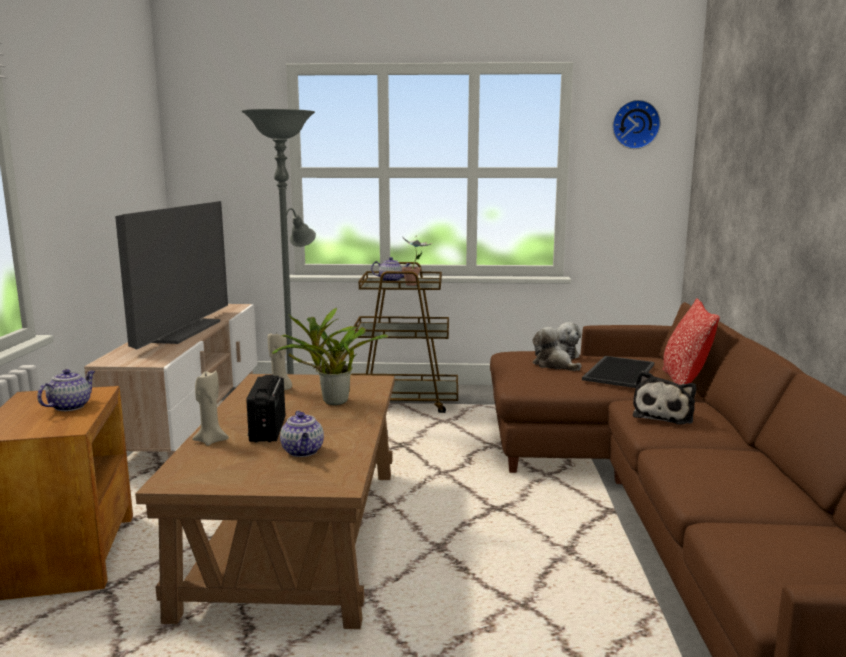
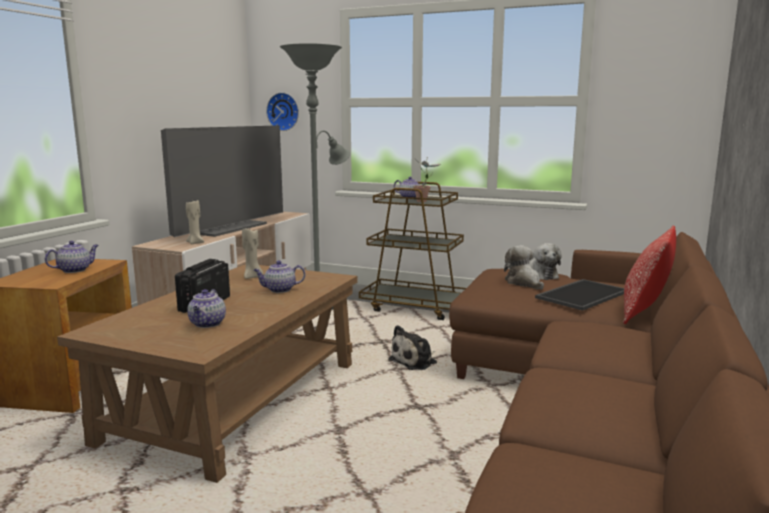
camera: 20 degrees right, 0 degrees up
beige candle [192,370,229,446] -> beige candle moved to [186,200,204,244]
potted plant [272,308,388,405] -> teapot [254,261,305,293]
wall clock [612,100,661,149] -> wall clock moved to [266,92,299,131]
plush toy [633,371,696,425] -> plush toy moved to [388,325,437,370]

